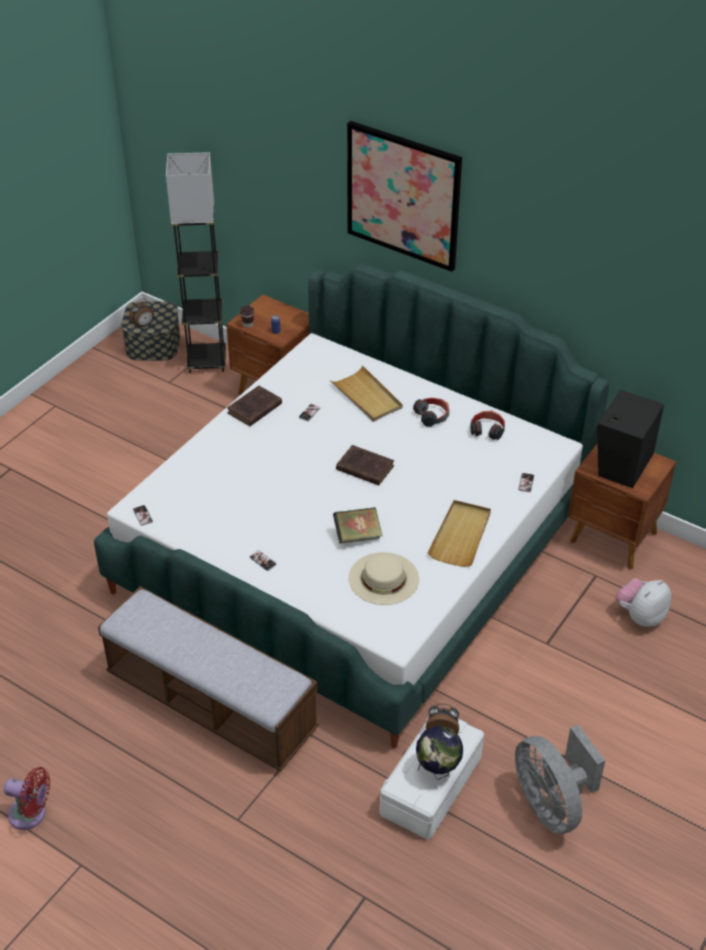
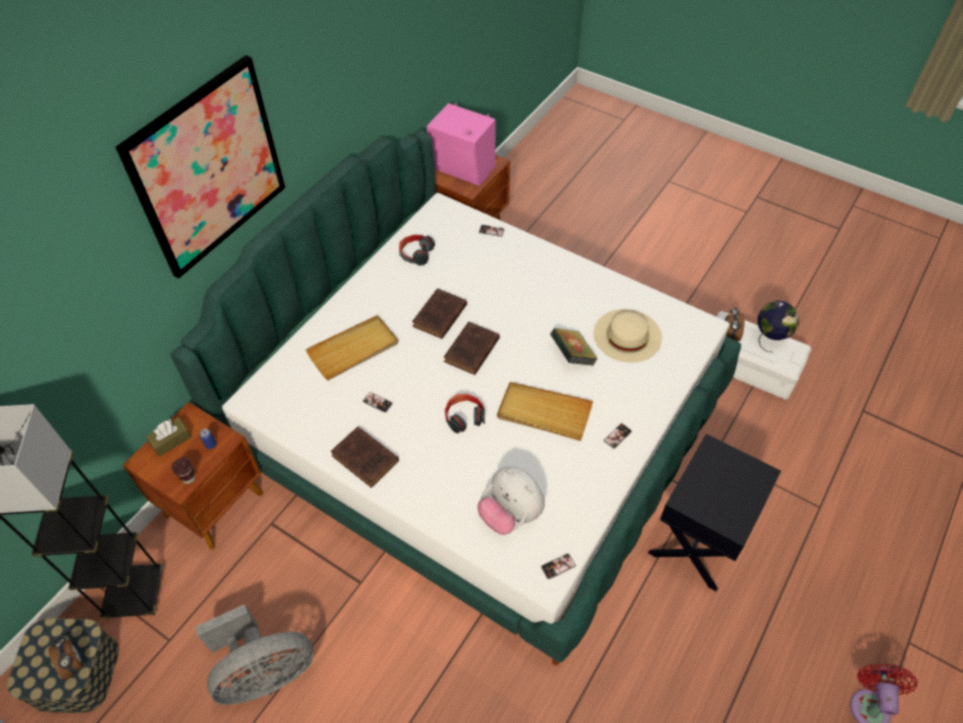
camera: 90 degrees left, 10 degrees up
bench [98,586,319,771] -> black nightstand [648,434,781,591]
headphones [413,398,449,427] -> headphones moved to [445,394,485,433]
beige tray [427,500,491,567] -> beige tray moved to [497,382,593,441]
grey fan [515,725,605,834] -> grey fan moved to [195,604,314,705]
black speaker [597,390,664,488] -> pink speaker [427,103,496,186]
plush toy [616,578,671,627] -> plush toy moved to [478,466,545,535]
none -> brown tissue box [146,417,192,457]
none -> brown book [412,288,467,339]

